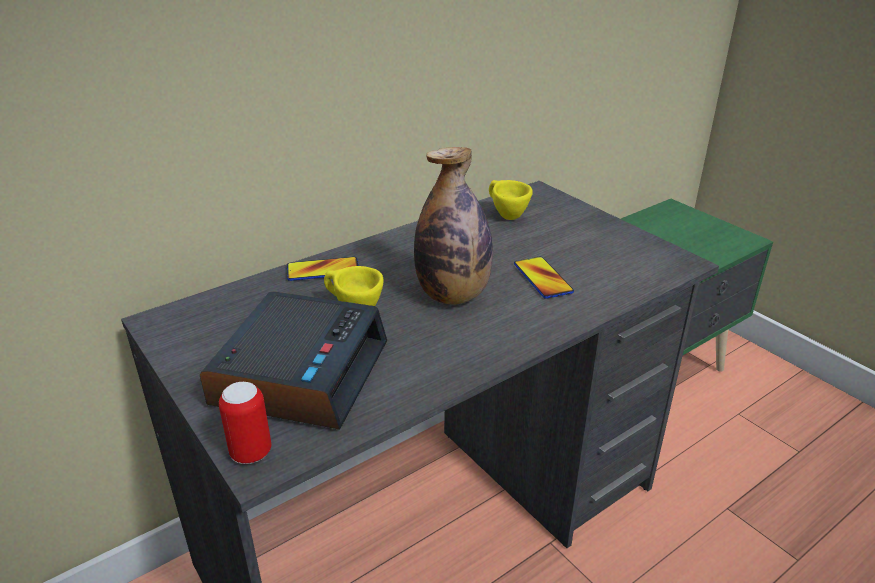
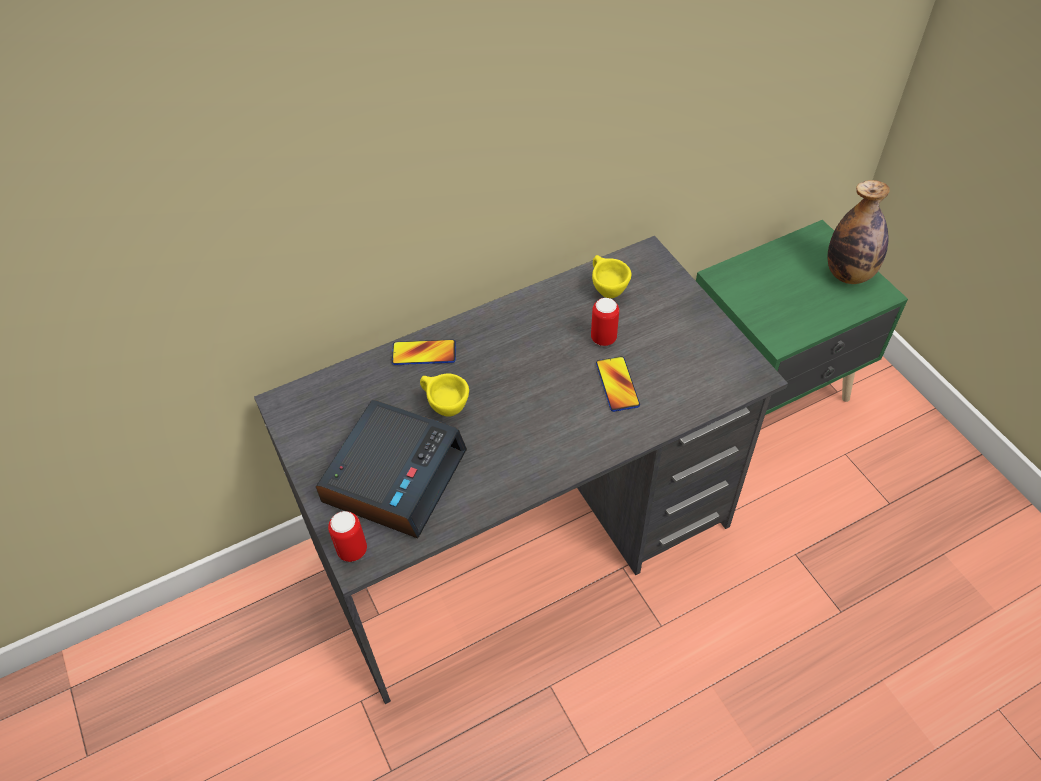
camera: 10 degrees right, 20 degrees up
bottle [414,147,493,304] -> bottle moved to [828,180,890,284]
none -> can [591,298,619,346]

